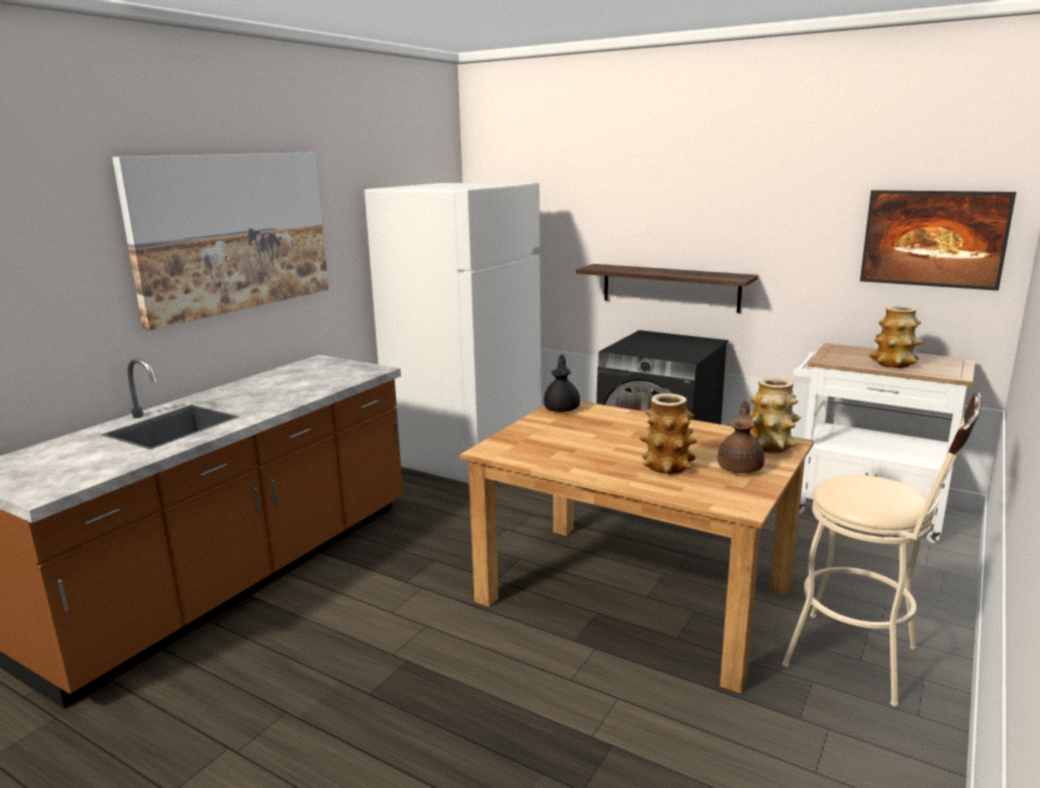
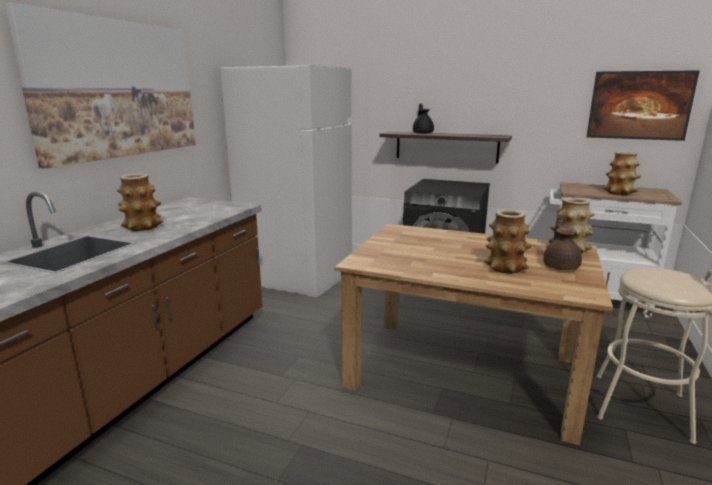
camera: 10 degrees left, 0 degrees up
black teapot [544,355,580,412] -> black teapot moved to [413,103,434,134]
none -> vase [117,174,163,231]

